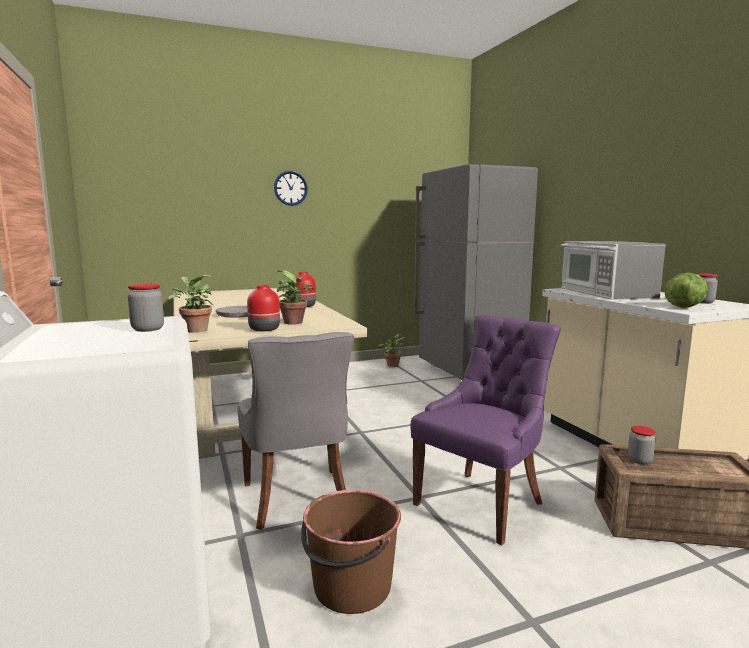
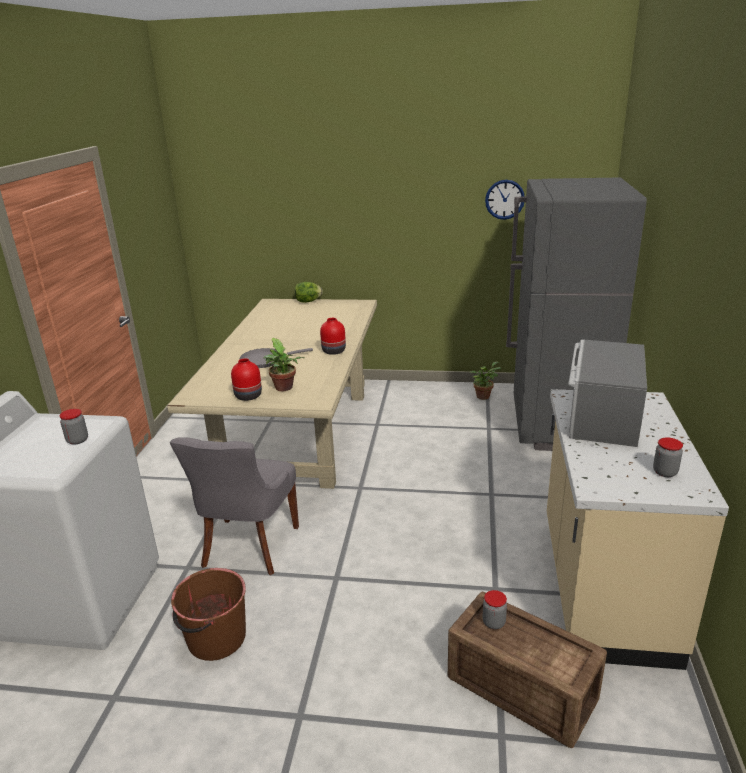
camera: 30 degrees right, 15 degrees up
potted plant [169,275,214,333] -> none
wall clock [274,171,308,206] -> wall clock moved to [485,180,525,220]
purple chair [410,315,561,545] -> none
lettuce [664,273,708,308] -> lettuce moved to [295,282,323,303]

